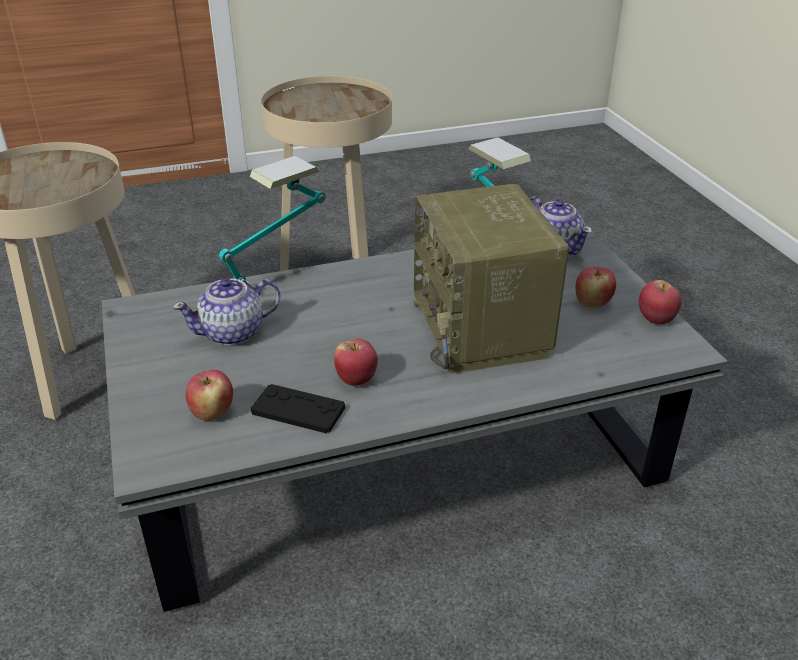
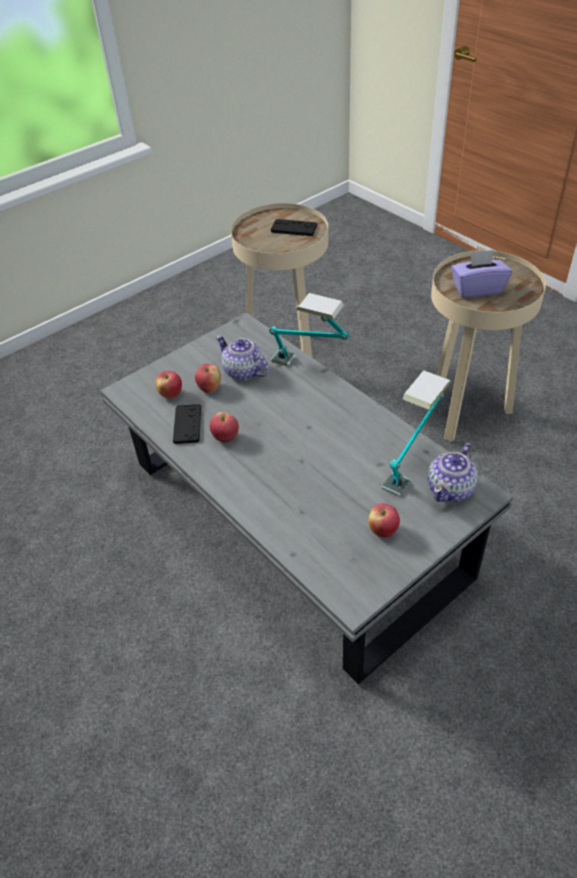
camera: 70 degrees right, 10 degrees up
radio [414,184,569,374] -> none
apple [639,280,682,324] -> apple moved to [195,364,221,393]
none -> black game controller [271,219,317,236]
none -> purple tissue box [451,250,512,298]

